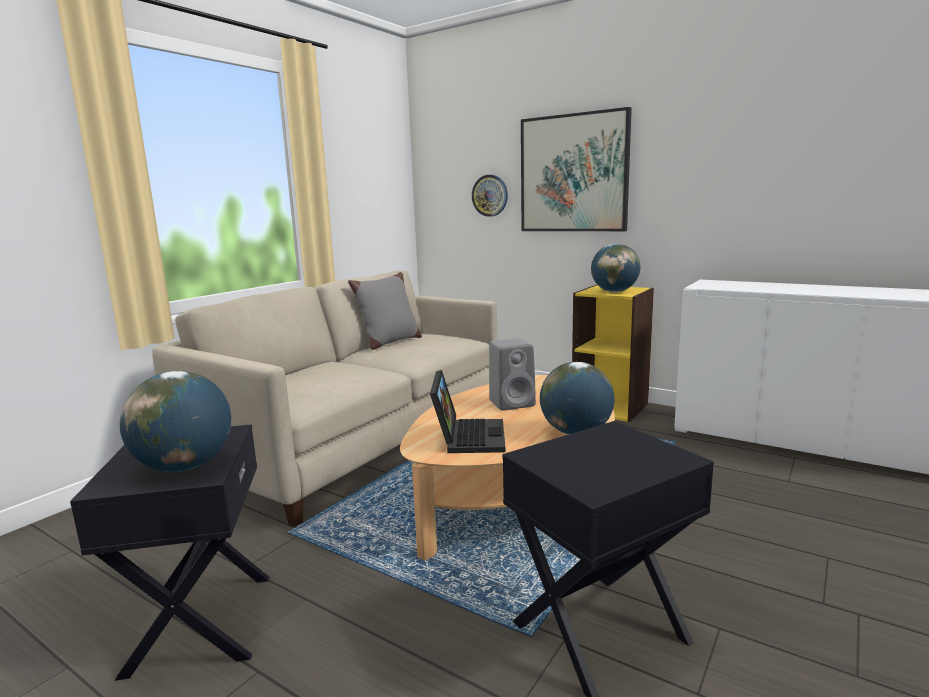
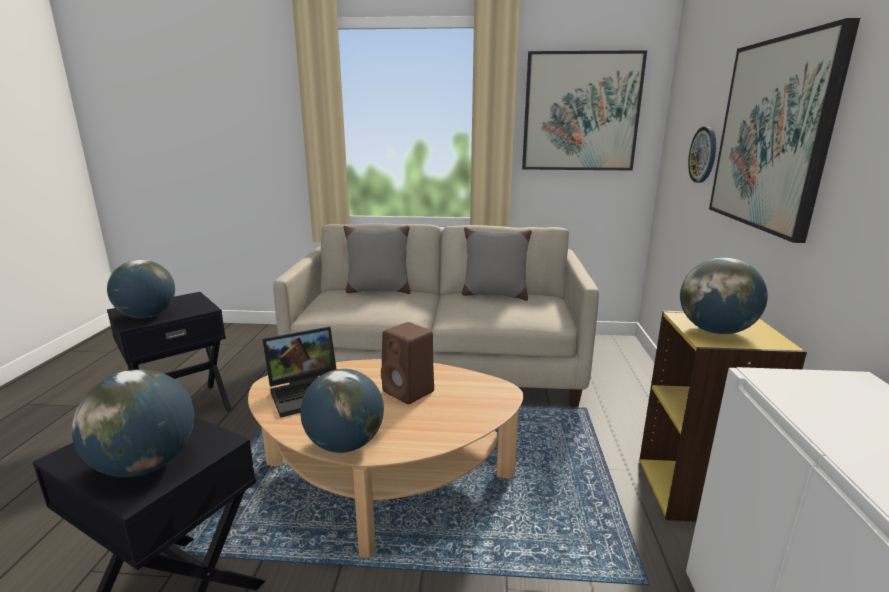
camera: 60 degrees right, 5 degrees up
grey speaker [489,338,536,411] -> brown speaker [381,322,434,404]
none -> globe [72,369,194,477]
none -> grey pillow [343,225,410,294]
none -> picture [522,50,647,171]

